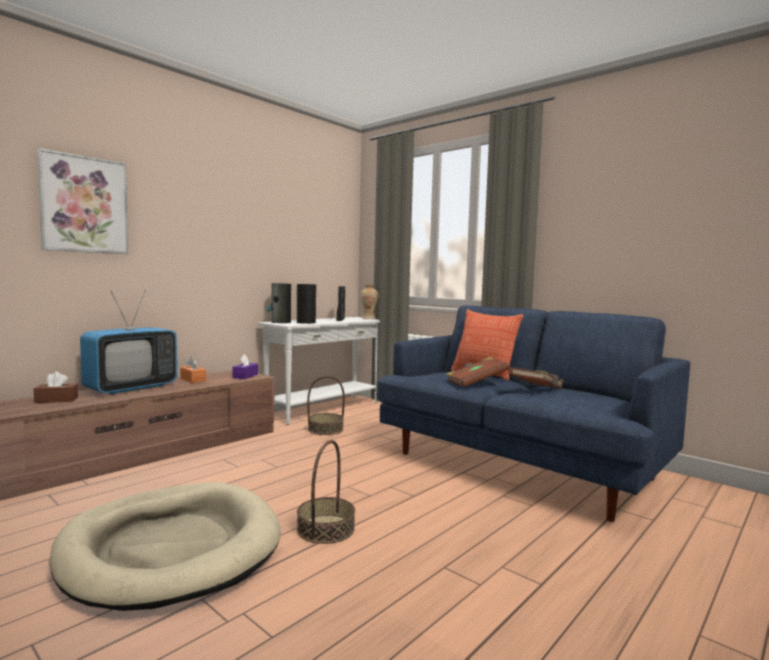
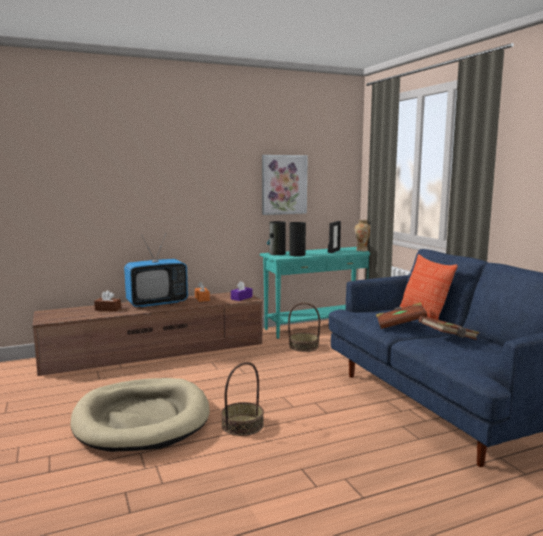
camera: 25 degrees right, 5 degrees up
picture [37,148,128,254] -> picture moved to [262,155,308,215]
white console table [258,317,380,425] -> turquoise console table [260,247,370,339]

